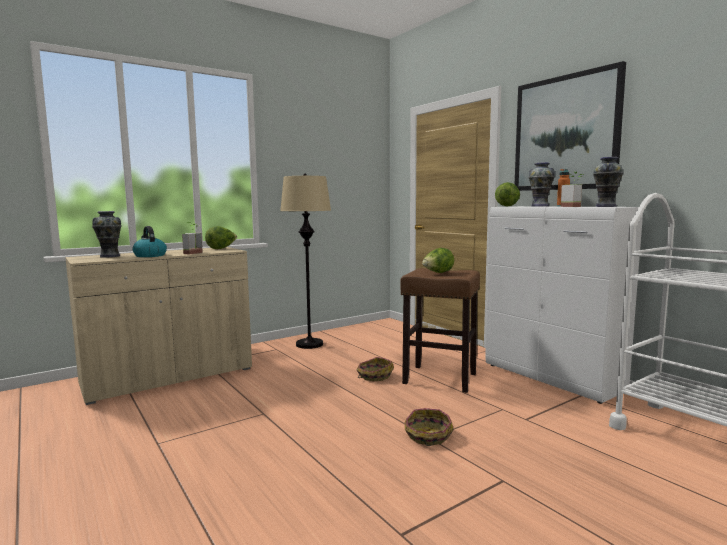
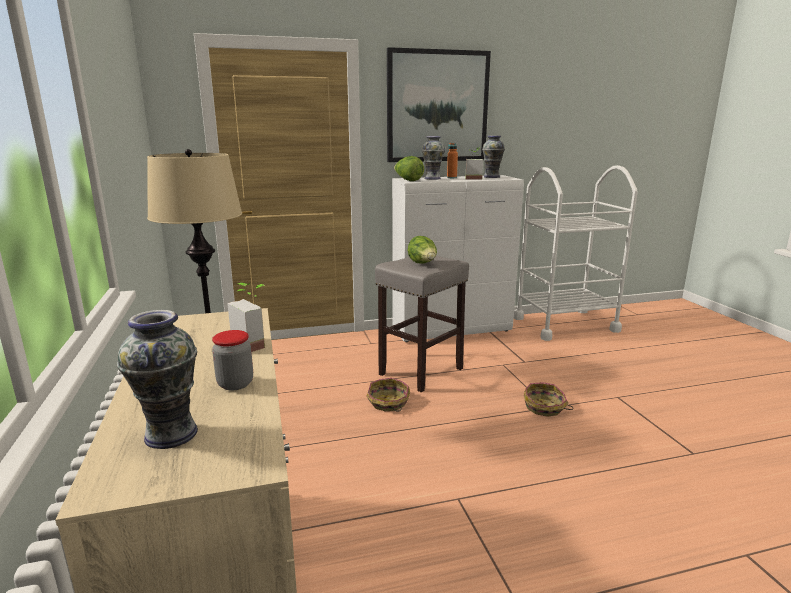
camera: 70 degrees left, 10 degrees up
kettle [132,226,167,257] -> jar [212,330,253,390]
lettuce [205,226,237,249] -> none
brown stool [400,268,480,393] -> grey stool [375,256,469,392]

